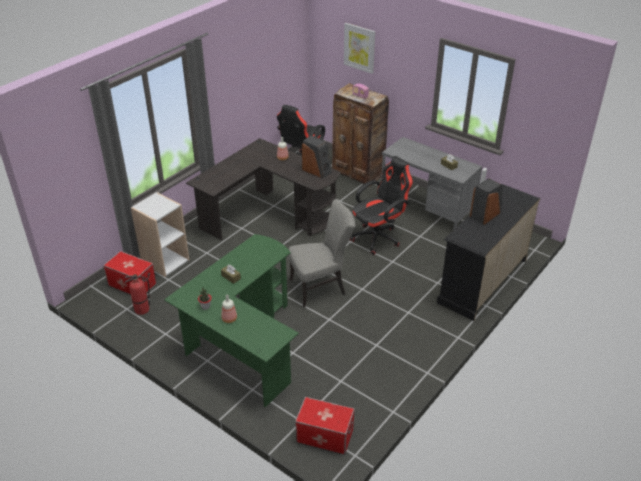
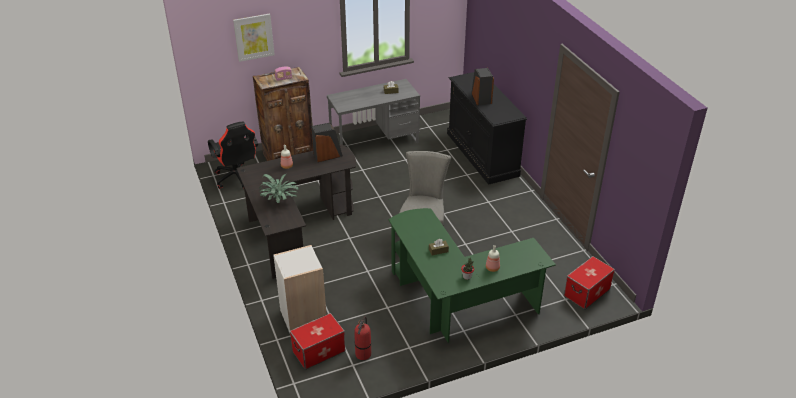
camera: 60 degrees left, 0 degrees up
black office chair [350,156,413,255] -> none
none -> potted plant [259,174,298,203]

